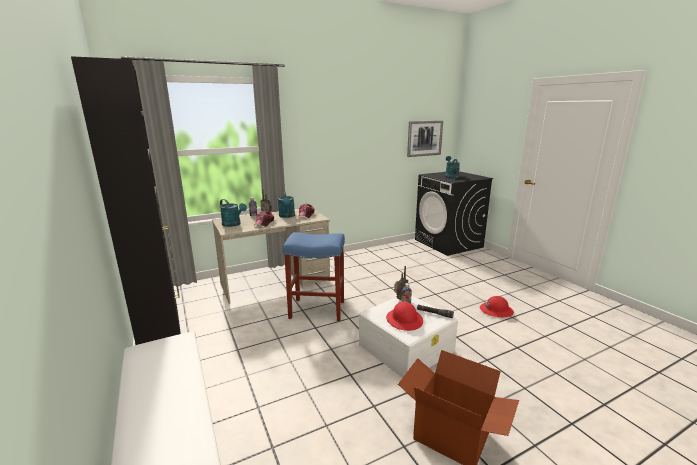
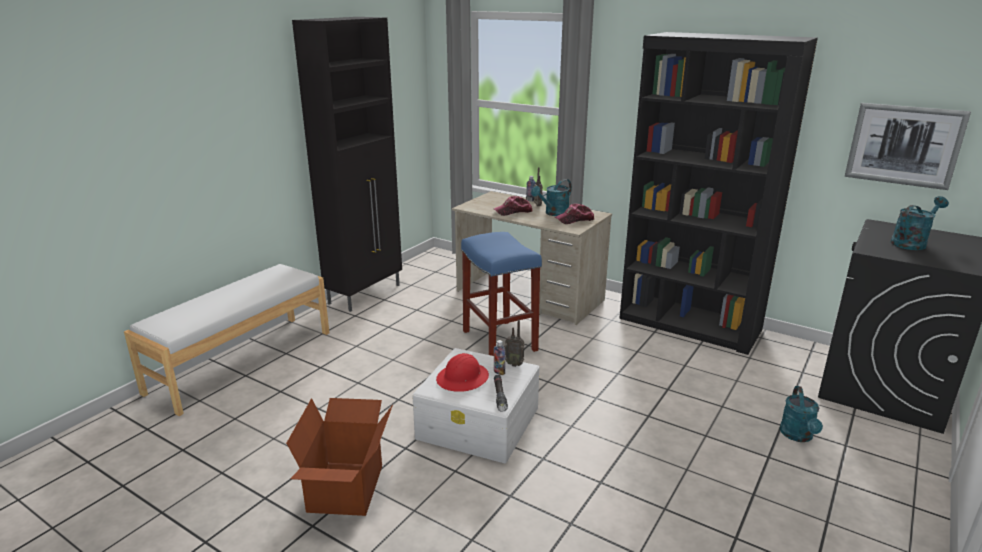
camera: 60 degrees right, 5 degrees up
turquoise watering can [220,199,247,227] -> turquoise watering can moved to [780,386,823,442]
red hard hat [480,296,514,317] -> none
none -> black bookcase [619,32,818,355]

